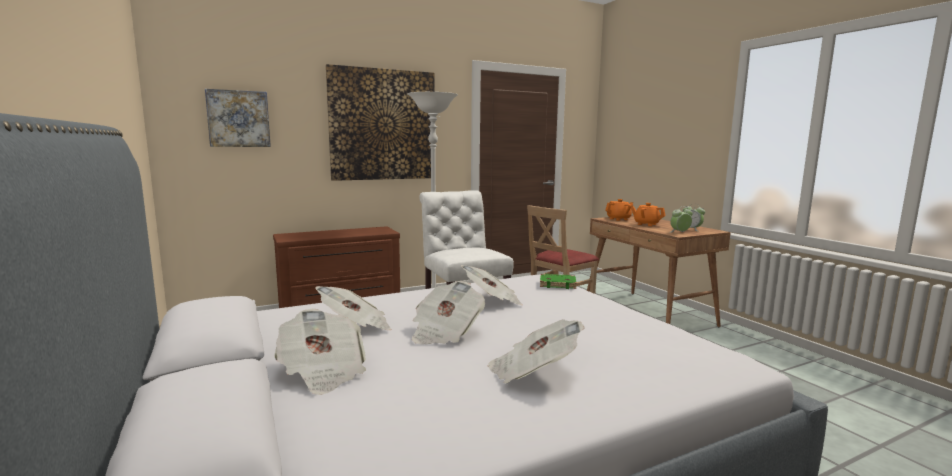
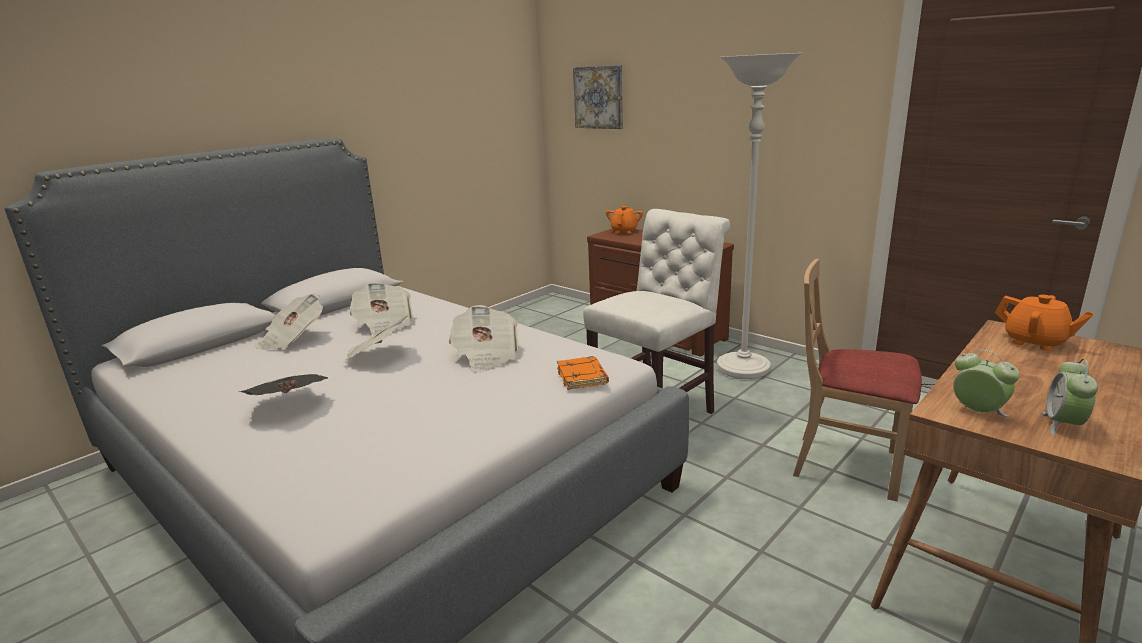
camera: 70 degrees right, 10 degrees up
picture [326,64,435,181] -> none
green book [540,274,577,289] -> orange book [557,356,609,390]
orange teapot [630,203,665,226] -> orange teapot moved to [606,206,643,234]

